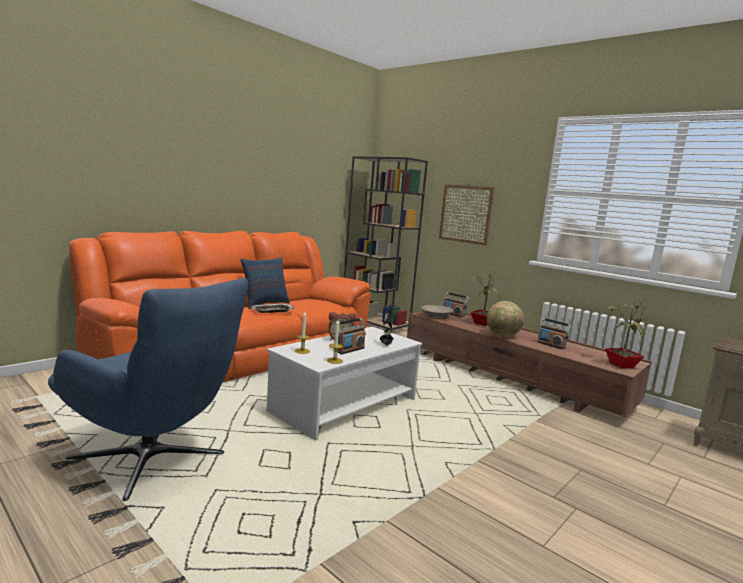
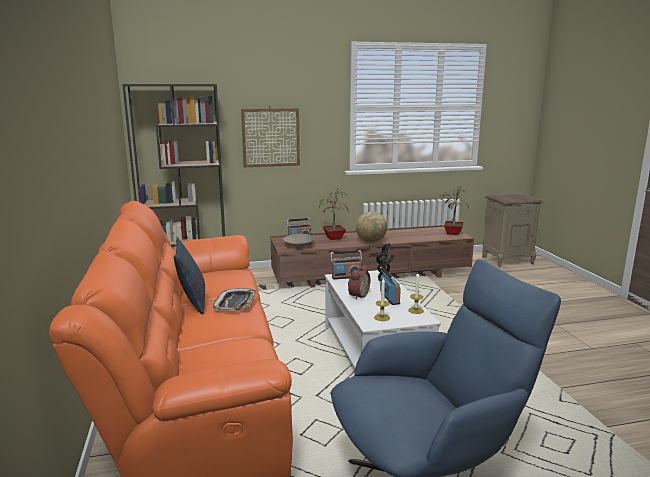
camera: 55 degrees left, 5 degrees up
radio [537,318,571,349] -> radio moved to [330,250,362,279]

